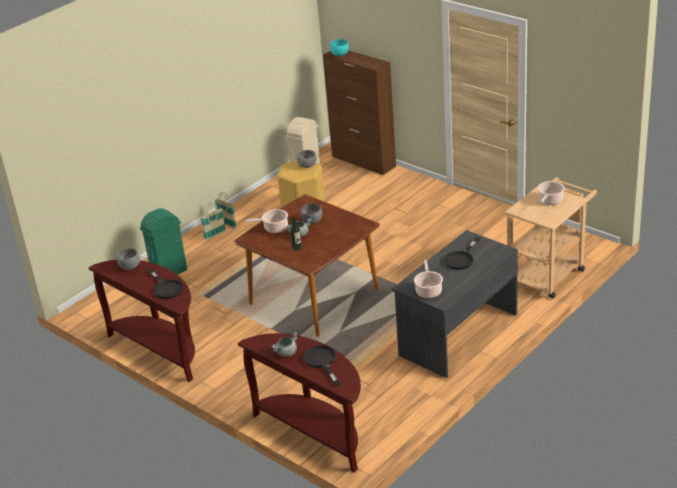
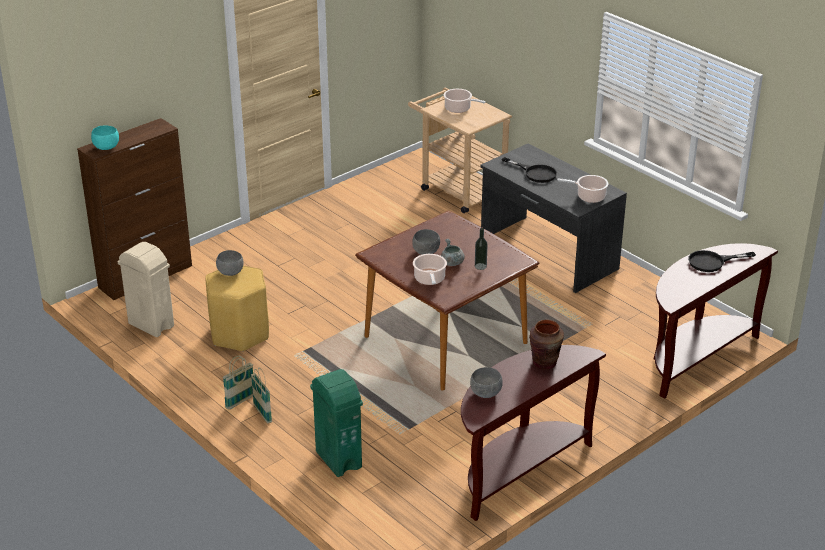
camera: 85 degrees left, 0 degrees up
black frying pan [147,268,184,299] -> brown vase [529,320,564,370]
grey cooking pot [271,332,298,357] -> none

